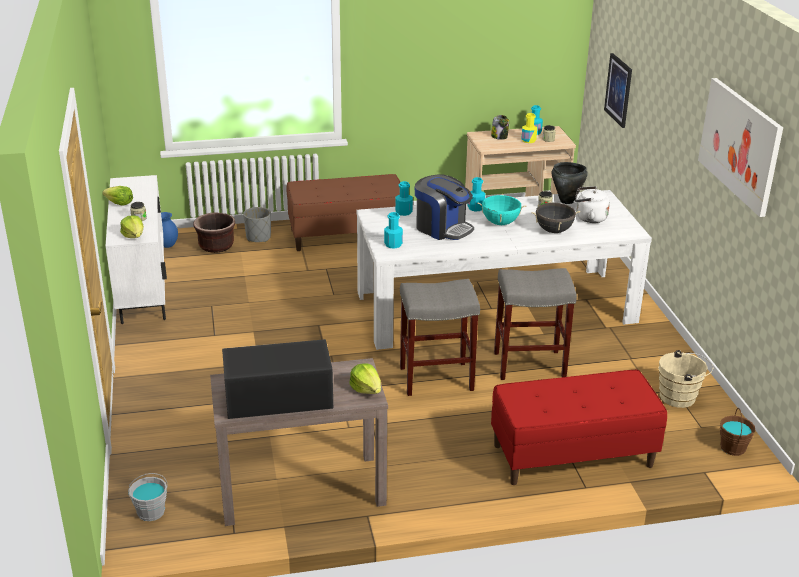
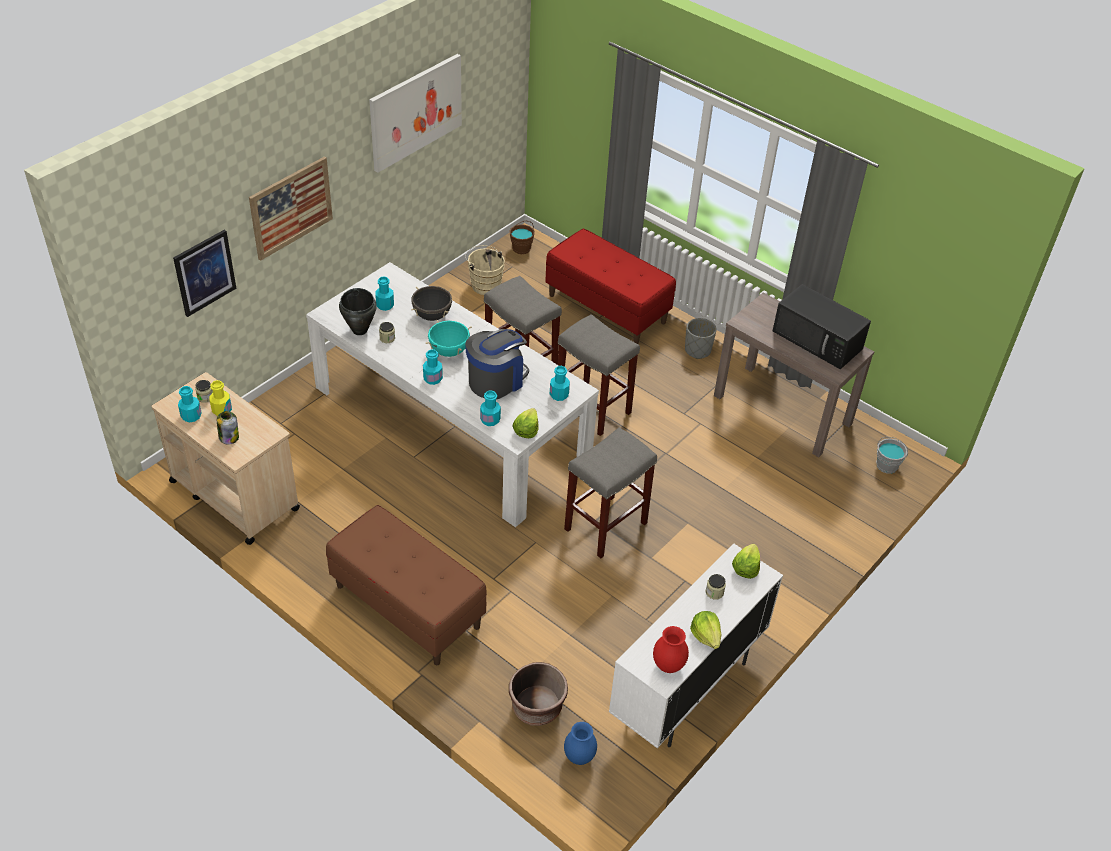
camera: 130 degrees left, 15 degrees up
grey planter [243,207,271,242] -> grey planter moved to [685,318,717,359]
lettuce [349,363,381,394] -> lettuce moved to [513,408,539,438]
coffee machine [415,174,474,240] -> coffee machine turned 45 degrees clockwise [465,329,529,400]
white kettle [575,186,610,223] -> turquoise bottle [375,276,394,311]
none -> picture [249,157,333,261]
none -> grey stool [564,427,657,558]
none -> red vase [653,626,689,673]

